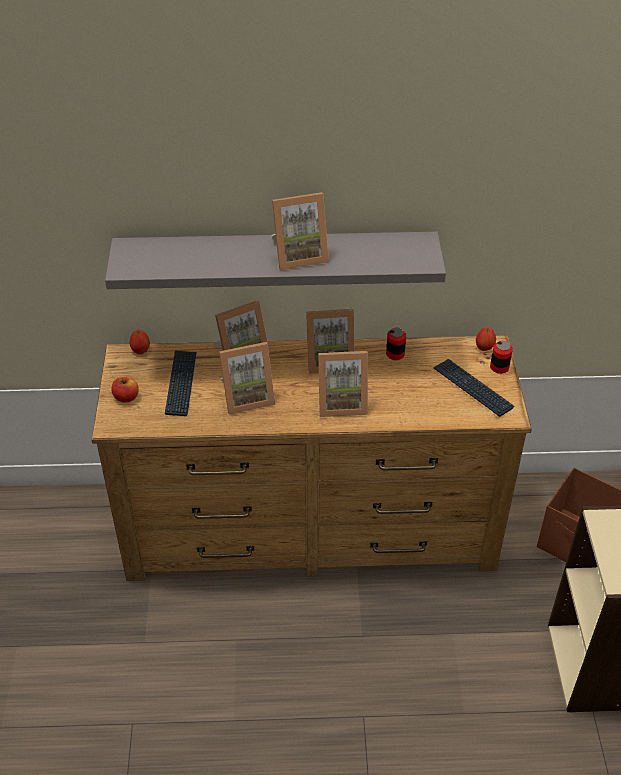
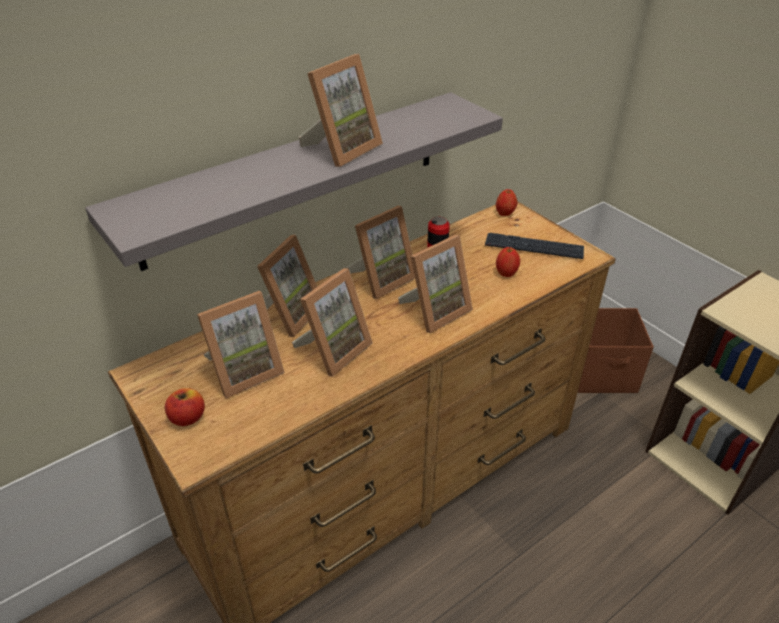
camera: 35 degrees left, 5 degrees down
apple [130,329,150,354] -> apple moved to [496,247,520,277]
keyboard [165,350,197,416] -> picture frame [197,291,285,398]
can [490,341,513,374] -> none

